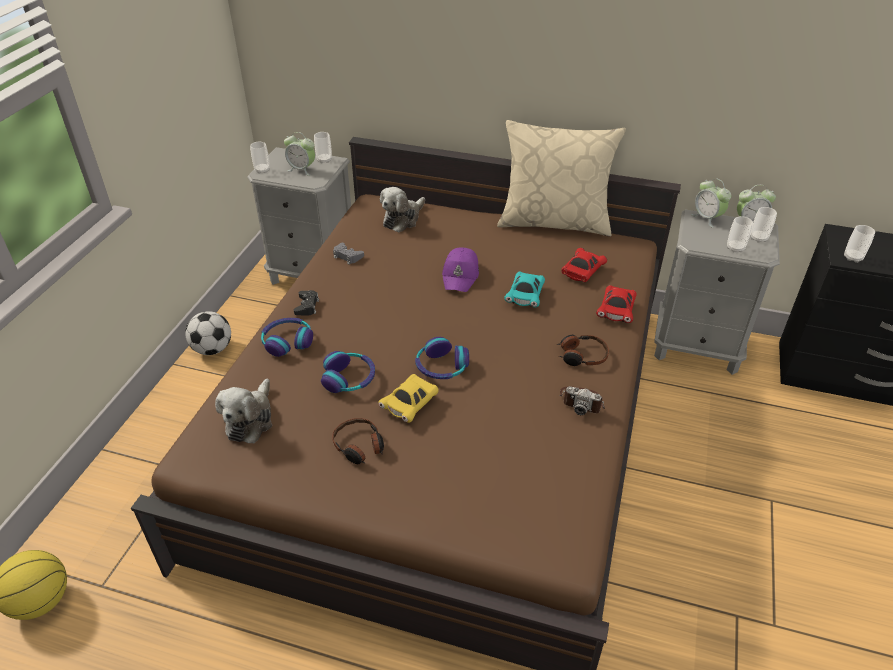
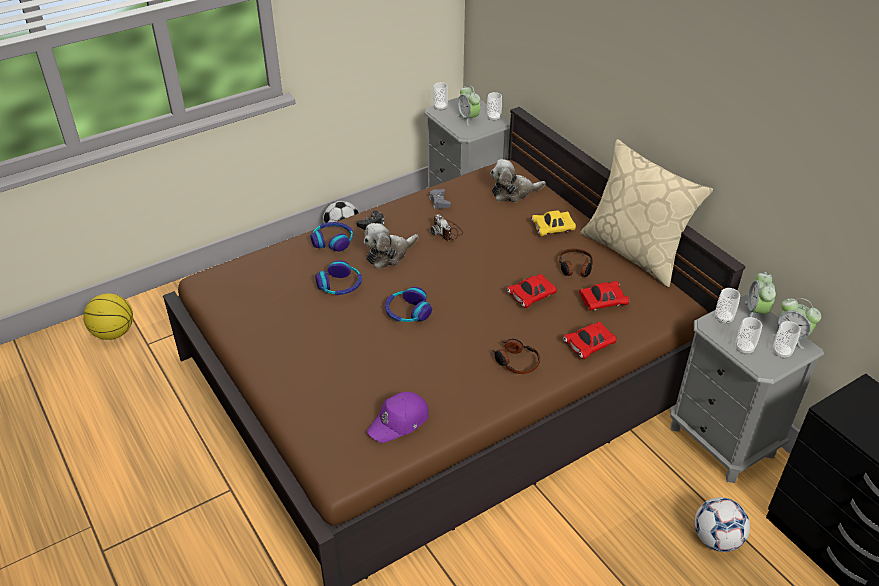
camera: 40 degrees right, 0 degrees up
plush toy [215,379,272,443] -> plush toy moved to [364,223,418,269]
headphones [332,418,384,464] -> headphones moved to [559,248,593,277]
yellow toy car [379,374,439,423] -> yellow toy car moved to [531,210,576,236]
purple cap [442,247,479,292] -> purple cap moved to [367,392,429,443]
turquoise toy car [504,271,545,307] -> red toy car [507,274,557,308]
camera [559,386,605,415] -> camera moved to [430,214,463,241]
cup [844,225,875,263] -> cup moved to [715,288,740,324]
none -> football [694,497,750,552]

